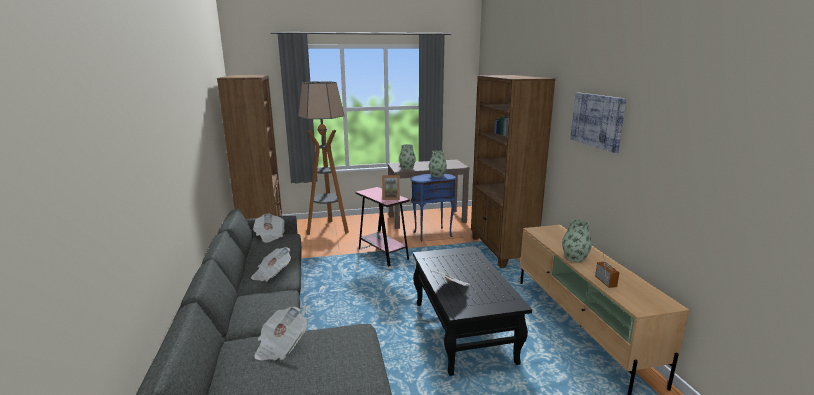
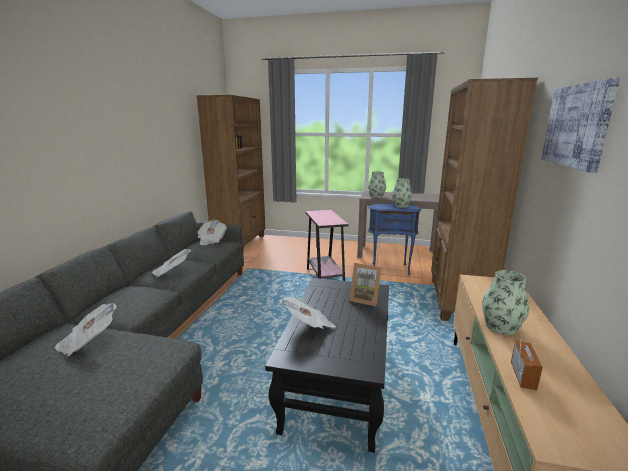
camera: 25 degrees right, 0 degrees up
floor lamp [298,81,349,235] -> none
picture frame [382,175,400,200] -> picture frame moved to [349,263,382,306]

